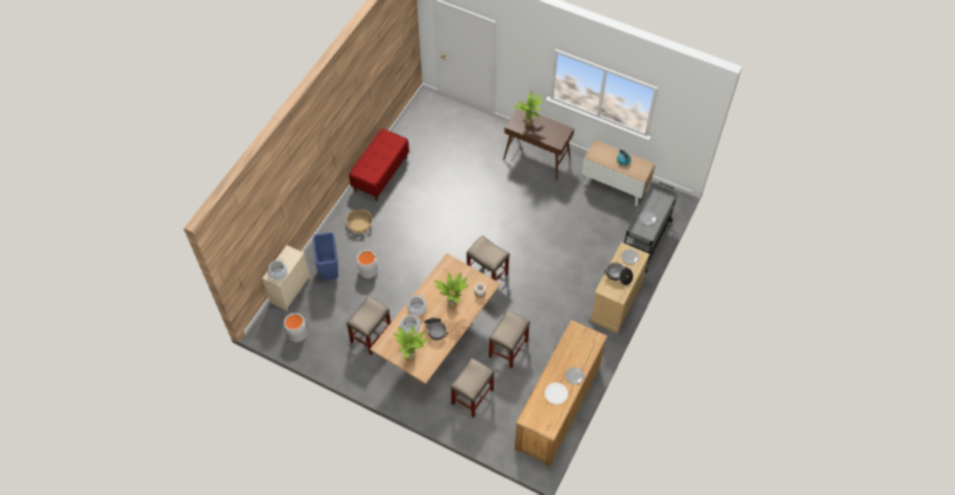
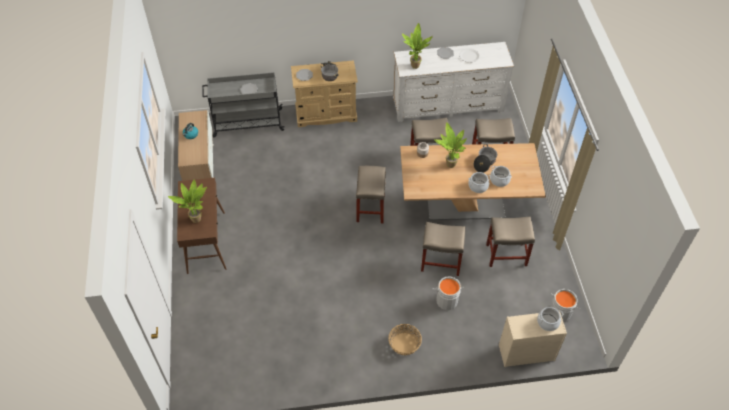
camera: 125 degrees left, 5 degrees down
blue trash can [313,232,338,280] -> none
red bench [349,129,409,201] -> none
potted plant [394,326,428,361] -> potted plant moved to [402,23,433,69]
brown dresser [515,320,608,467] -> white dresser [393,42,514,122]
none -> beige stool [421,222,465,276]

